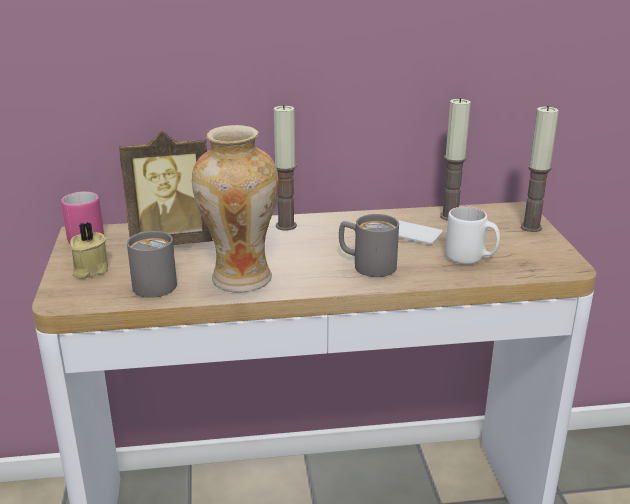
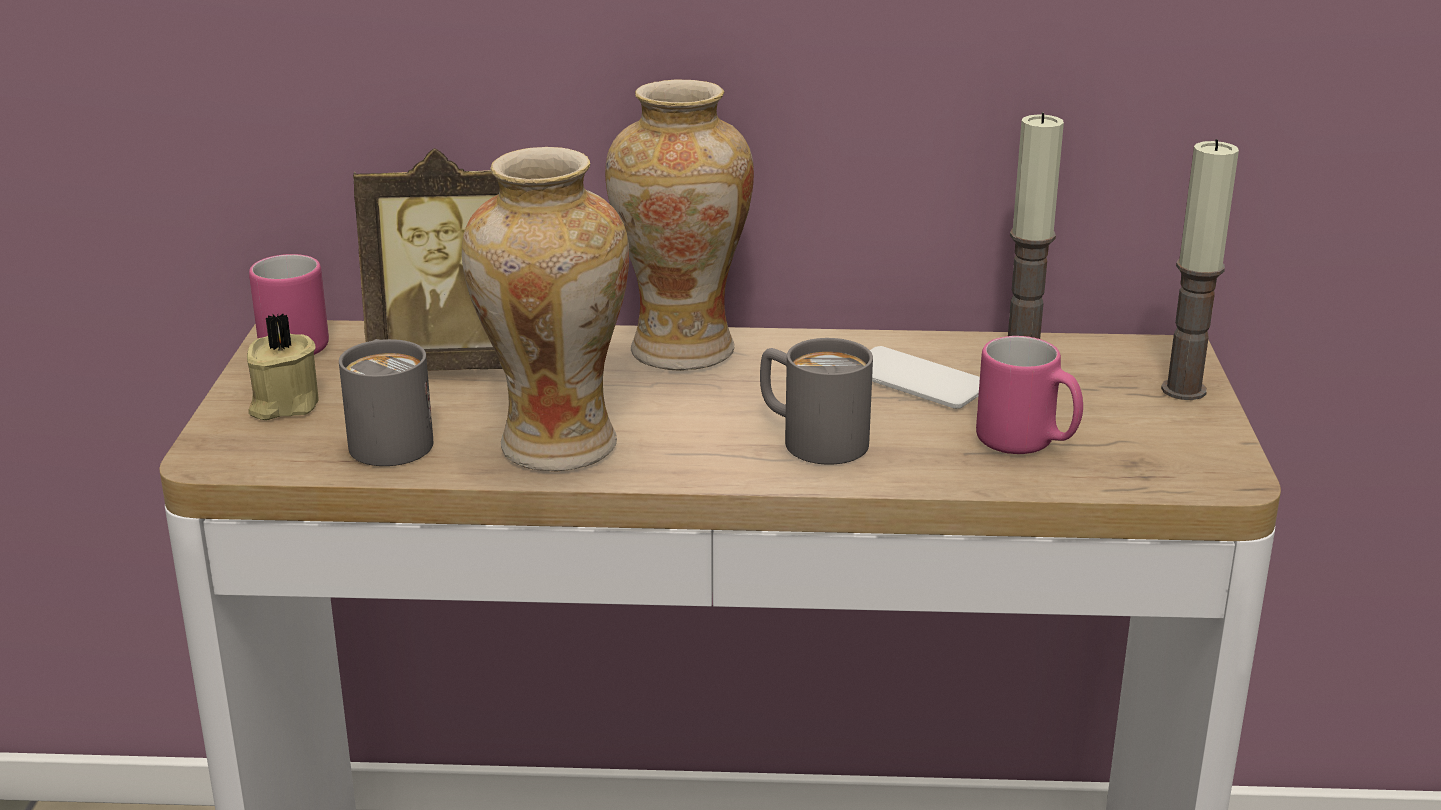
camera: 10 degrees right, 0 degrees up
candle [274,104,297,231] -> vase [605,79,754,371]
white mug [445,206,500,264] -> pink mug [976,336,1083,454]

